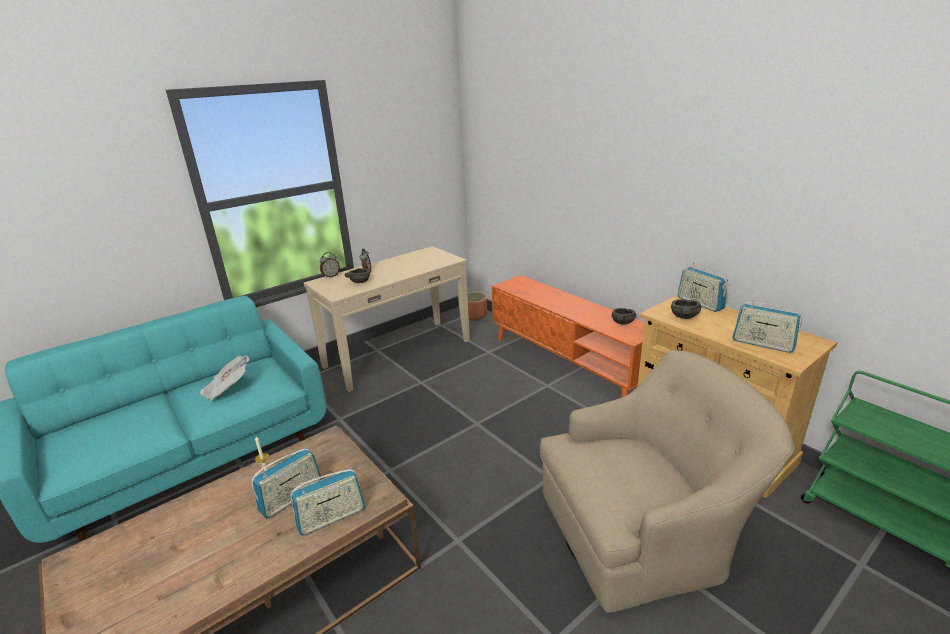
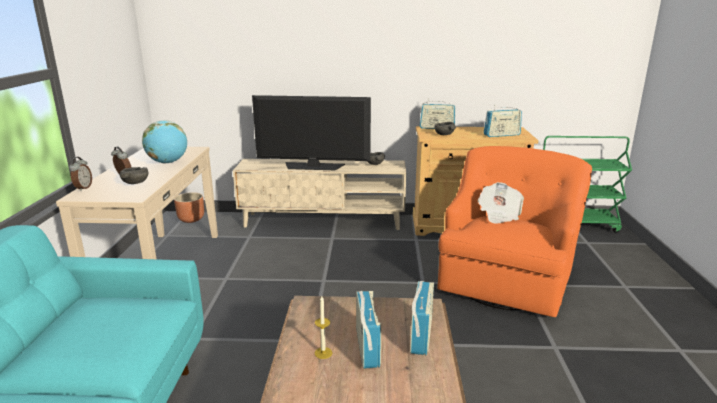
camera: 50 degrees left, 5 degrees down
newspaper [200,355,249,401] -> newspaper moved to [478,182,524,224]
orange tv stand [492,275,645,398] -> beige tv stand [233,159,406,230]
beige armchair [540,350,794,613] -> orange armchair [437,146,592,317]
none -> globe [142,120,187,164]
none -> television [252,95,371,170]

